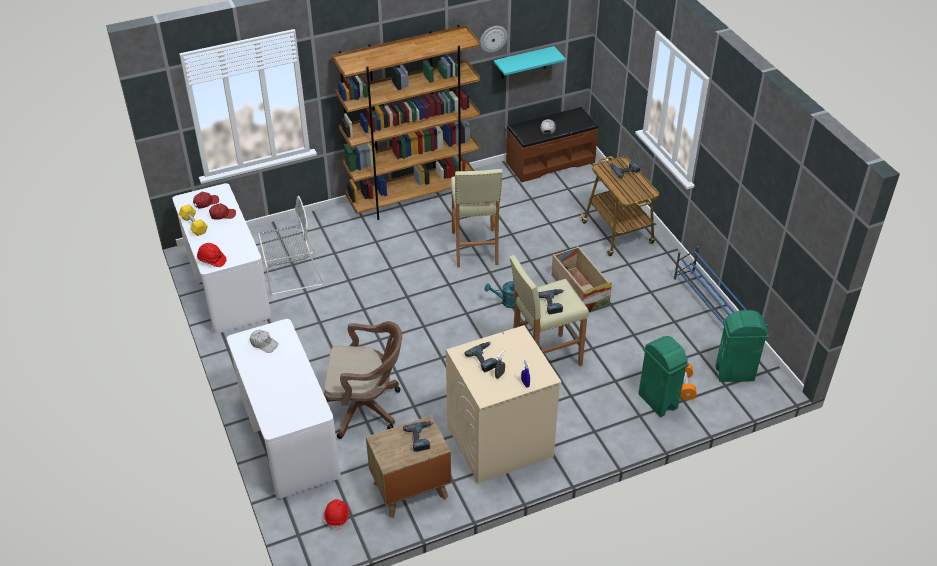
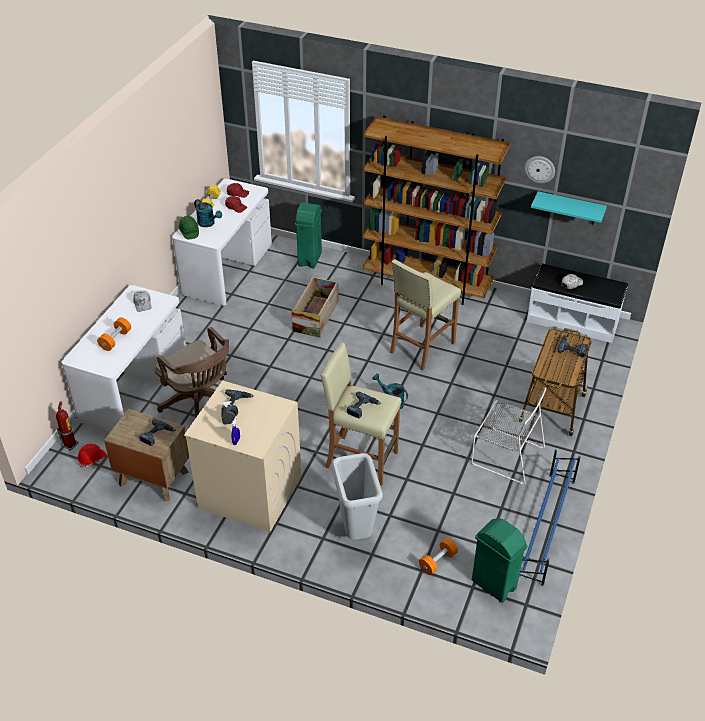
camera: 45 degrees right, 0 degrees up
red hard hat [197,243,227,267] -> green hard hat [178,216,199,240]
grey chair [258,196,324,295] -> grey chair moved to [471,387,546,484]
brown bench [506,107,599,183] -> white bench [527,263,628,343]
crate [551,246,612,312] -> crate moved to [291,277,339,338]
green trash can [638,336,689,417] -> green trash can moved to [295,202,322,268]
none -> fire extinguisher [56,401,79,451]
none -> orange dumbbell [97,317,131,351]
none -> turquoise watering can [194,199,222,227]
none -> grey trash can [332,453,383,540]

